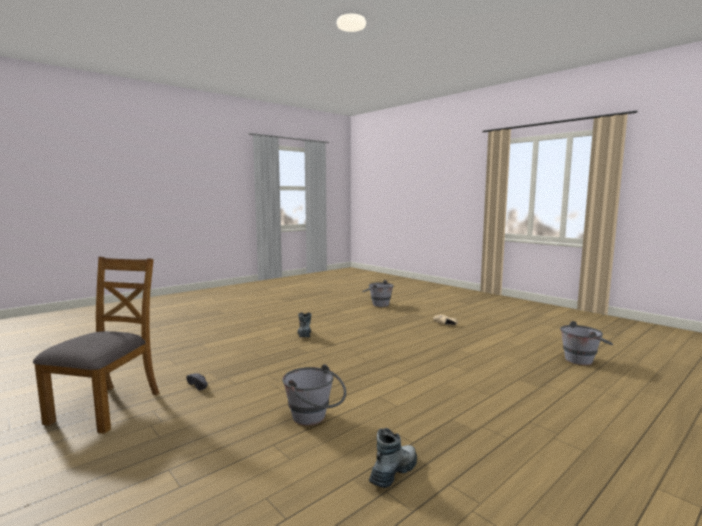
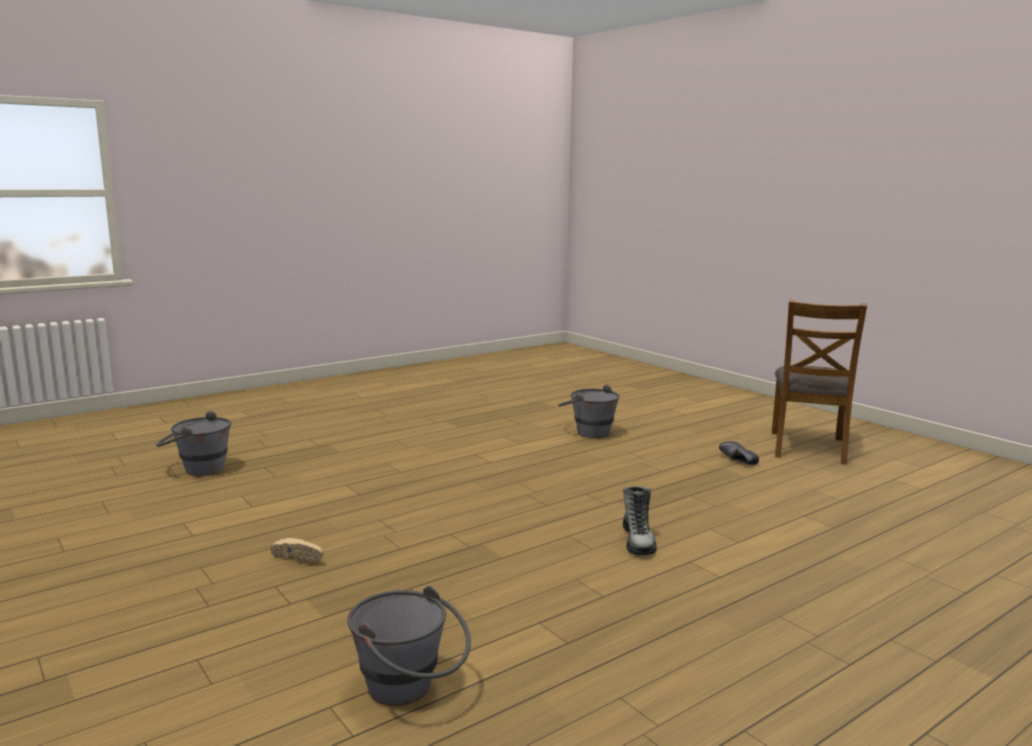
camera: 175 degrees left, 5 degrees up
boot [369,428,417,488] -> none

